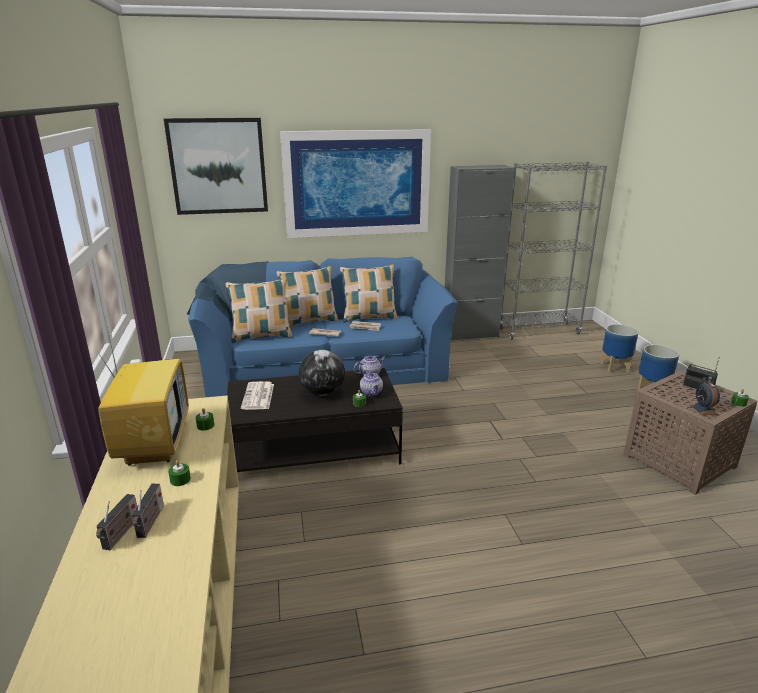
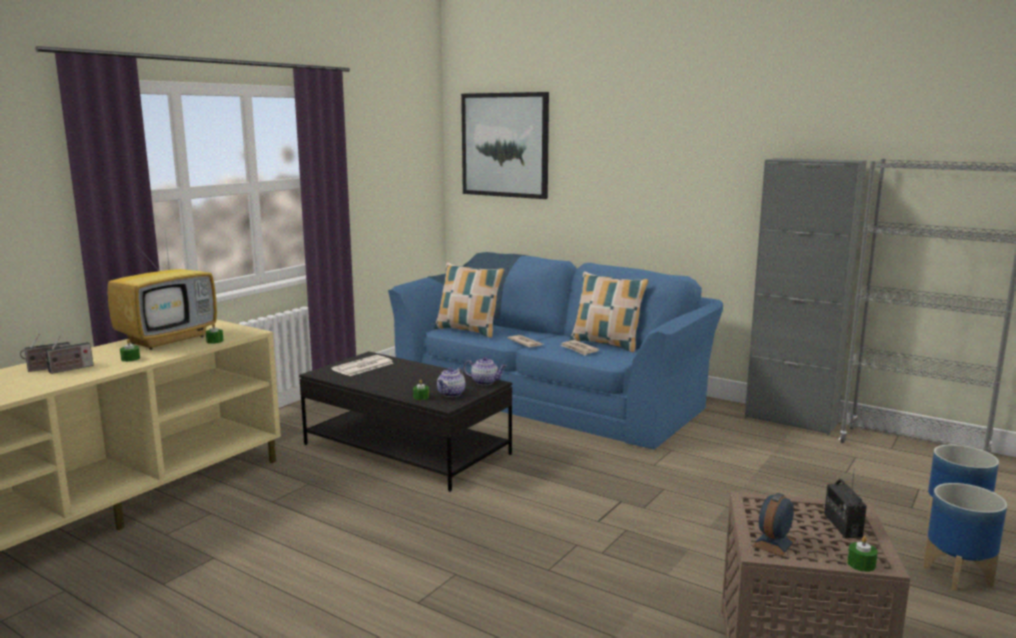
camera: 45 degrees right, 10 degrees down
pillow [276,266,338,326] -> none
picture [280,129,431,238] -> none
globe [299,350,345,396] -> none

